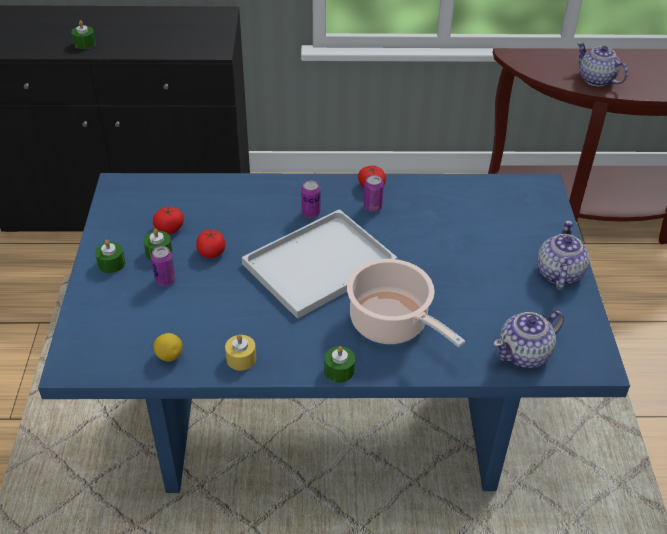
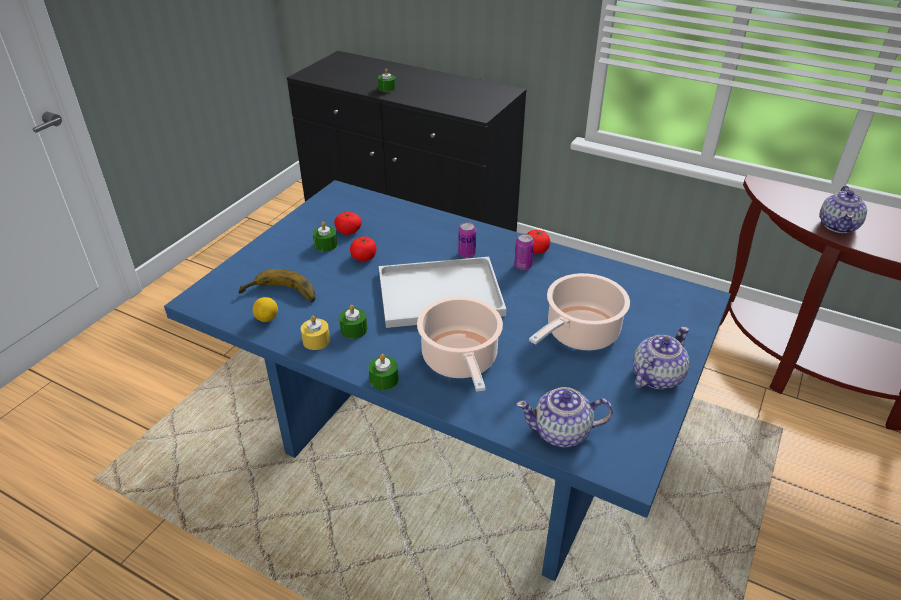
camera: 30 degrees right, 5 degrees down
green candle [95,240,125,273] -> green candle moved to [339,305,367,339]
can [151,246,176,286] -> none
teapot [577,42,628,87] -> teapot turned 150 degrees counterclockwise [820,186,867,233]
none -> banana [238,269,315,303]
none -> cooking pot [529,273,630,350]

